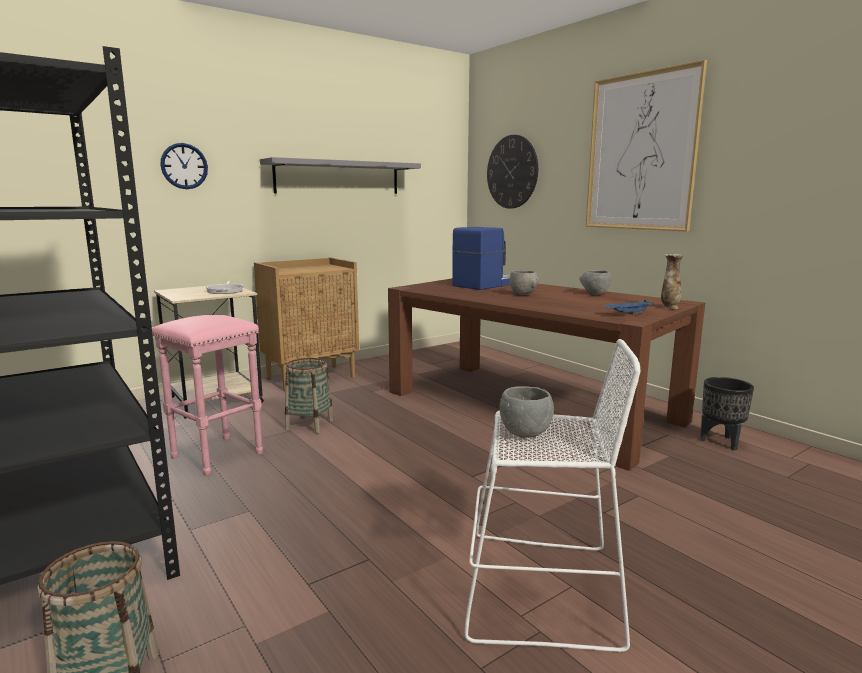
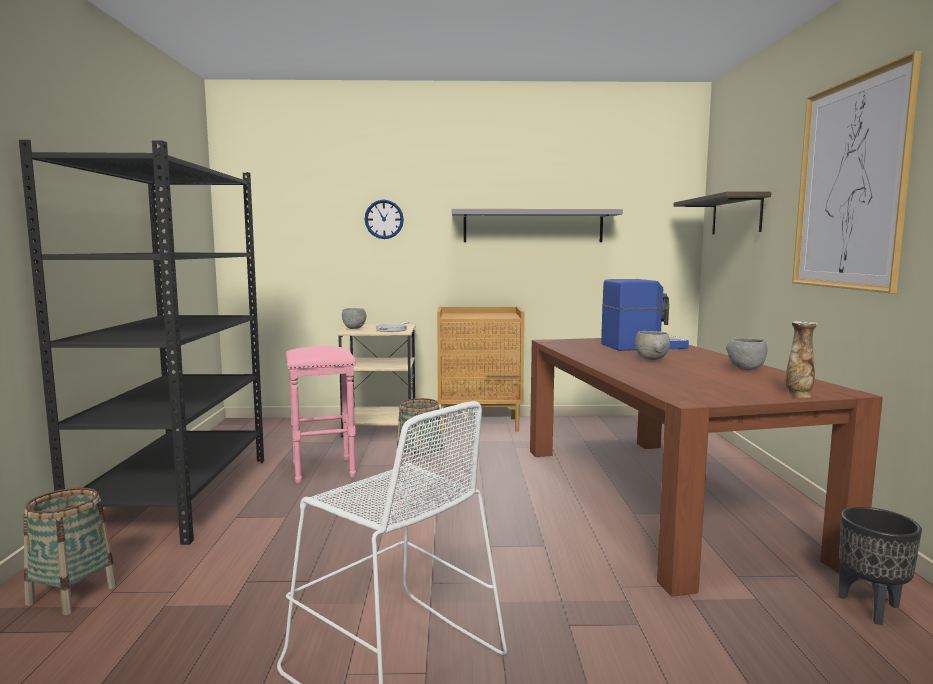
camera: 35 degrees right, 5 degrees down
wall clock [487,135,538,209] -> shelf [674,192,771,234]
grey bowl [500,386,554,438] -> grey bowl moved to [342,308,367,329]
blue tray [604,300,654,315] -> none

